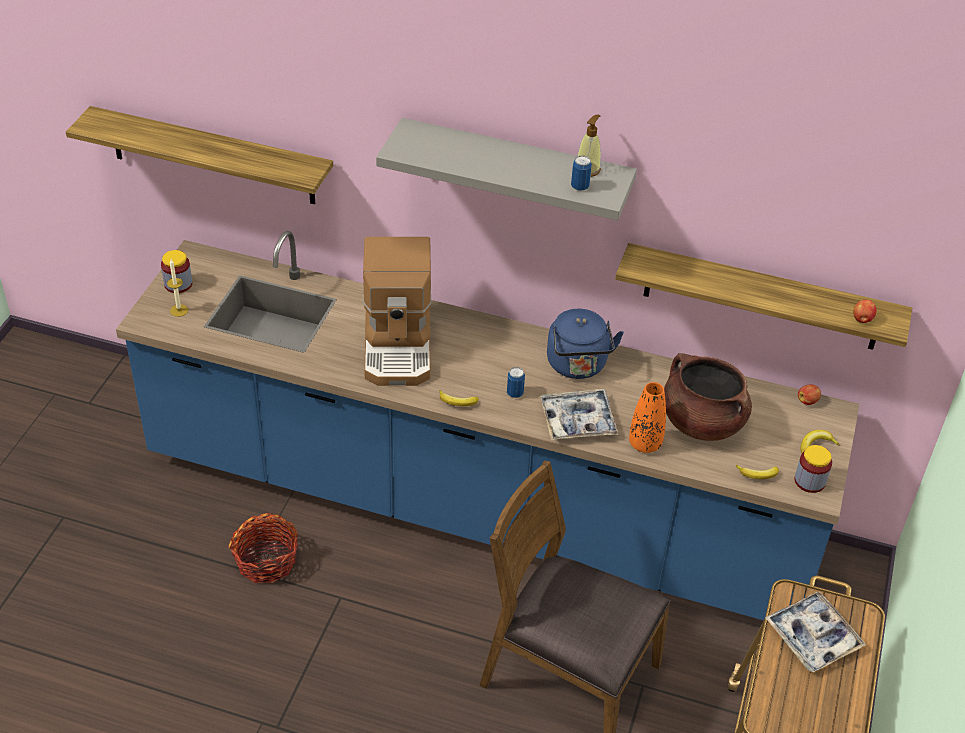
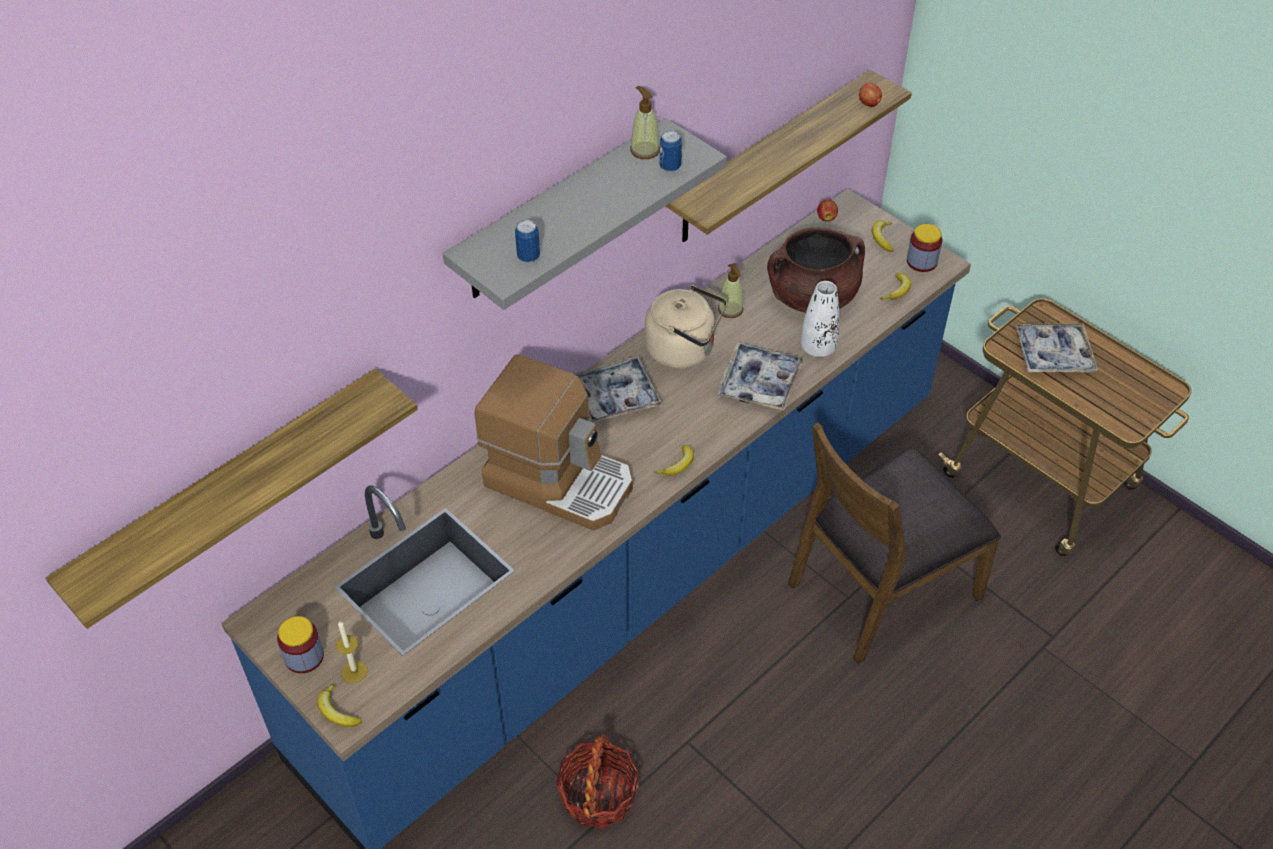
camera: 60 degrees left, 5 degrees up
can [507,367,525,398] -> can moved to [515,219,540,262]
blue kettle [547,309,624,379] -> beige kettle [645,285,727,369]
orange vase [629,382,666,453] -> white vase [801,281,840,357]
none -> banana [317,683,362,727]
none -> tray [573,356,662,423]
none -> soap dispenser [718,263,744,318]

